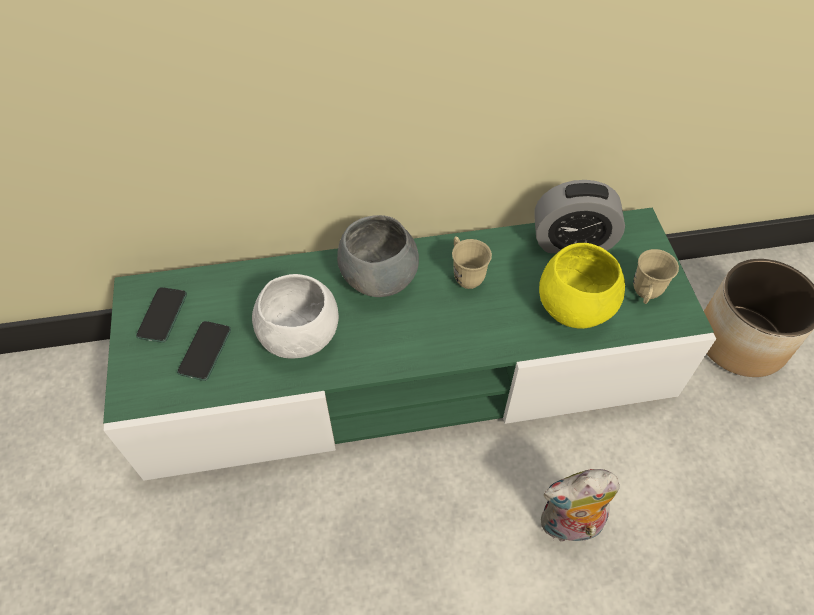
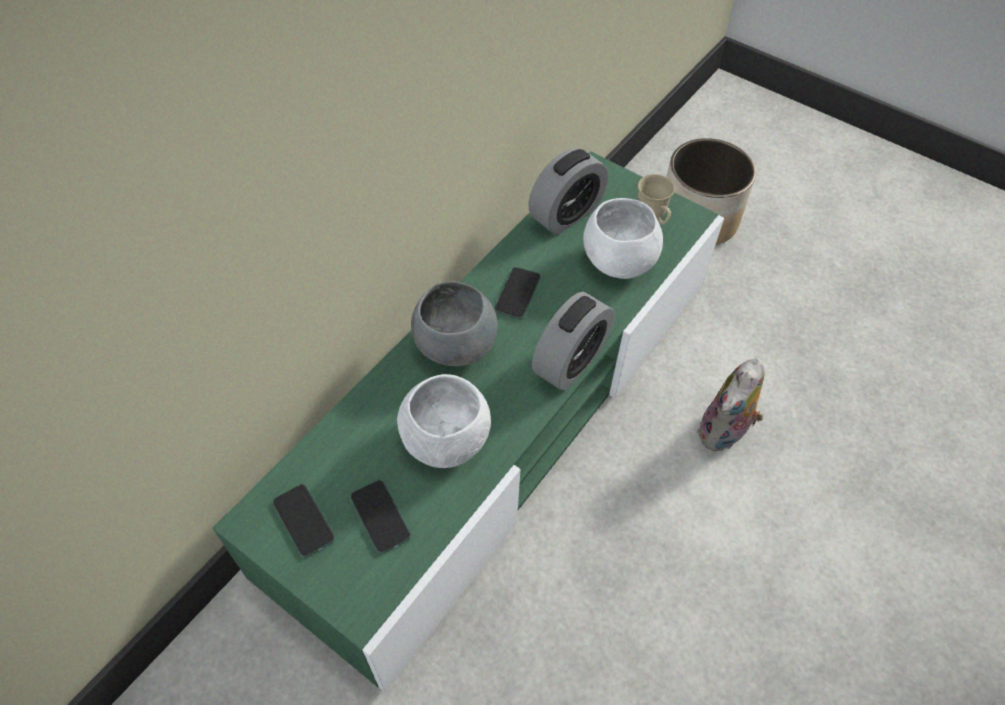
camera: 45 degrees left, 0 degrees up
beige mug [452,236,492,289] -> phone [494,267,541,319]
yellow bowl [539,243,625,329] -> white bowl [583,198,663,279]
none -> alarm clock [532,292,615,390]

